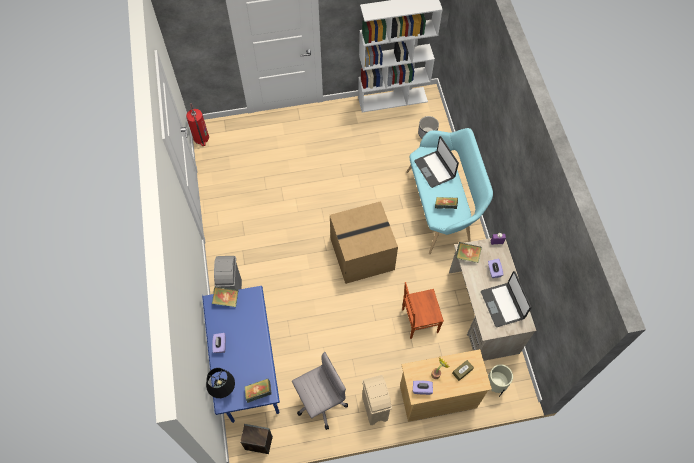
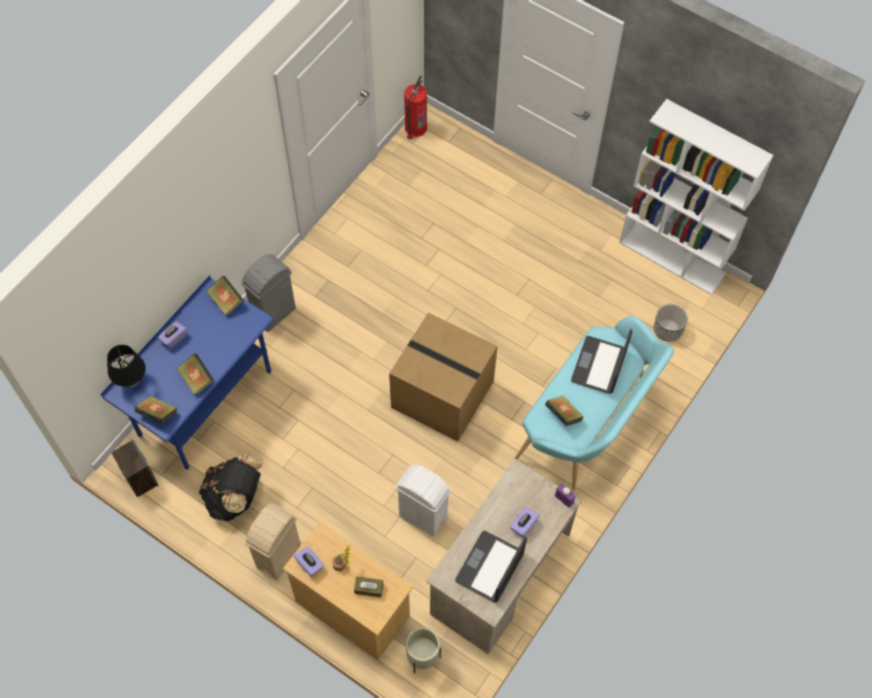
camera: 45 degrees right, 0 degrees up
grey office chair [292,352,348,430] -> black backpack [199,453,263,521]
brown chair [402,282,444,339] -> white trash can [395,465,451,537]
book [455,242,482,263] -> book moved to [177,354,214,395]

